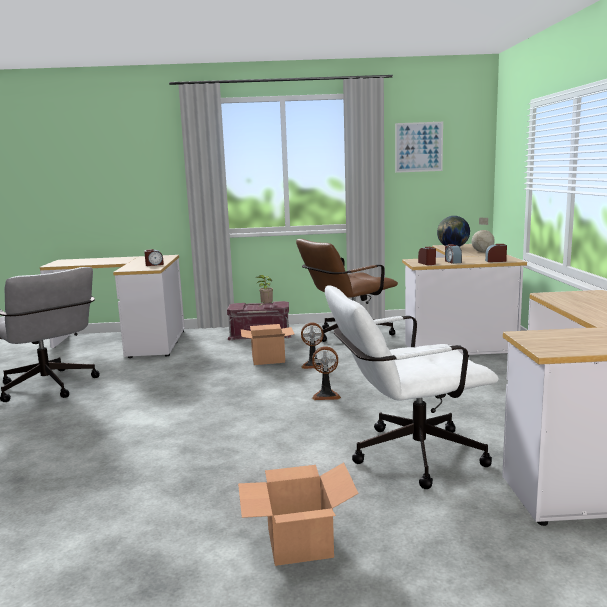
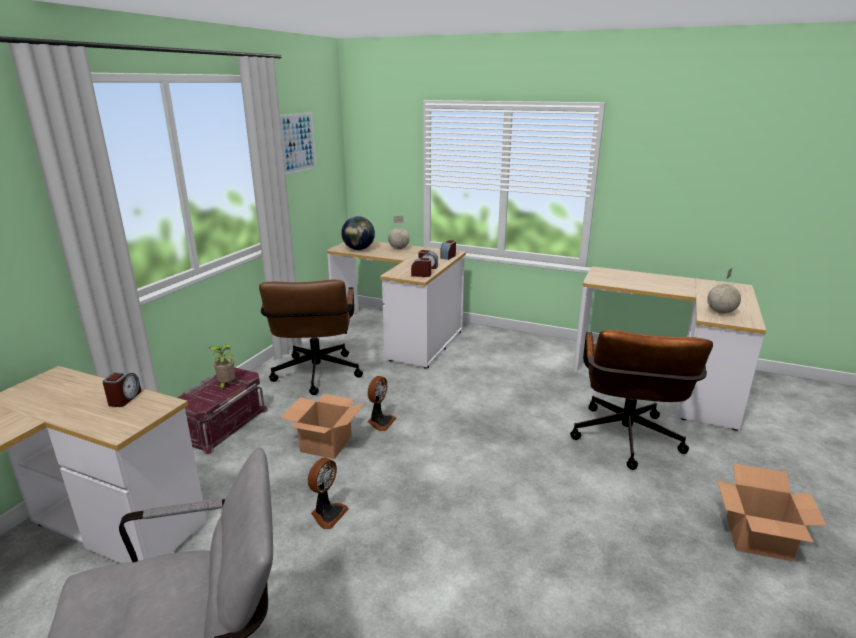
camera: 65 degrees left, 10 degrees up
fan [312,347,341,400] -> fan moved to [308,458,349,529]
white office chair [325,285,499,489] -> brown office chair [570,330,713,470]
none -> globe [707,267,741,314]

